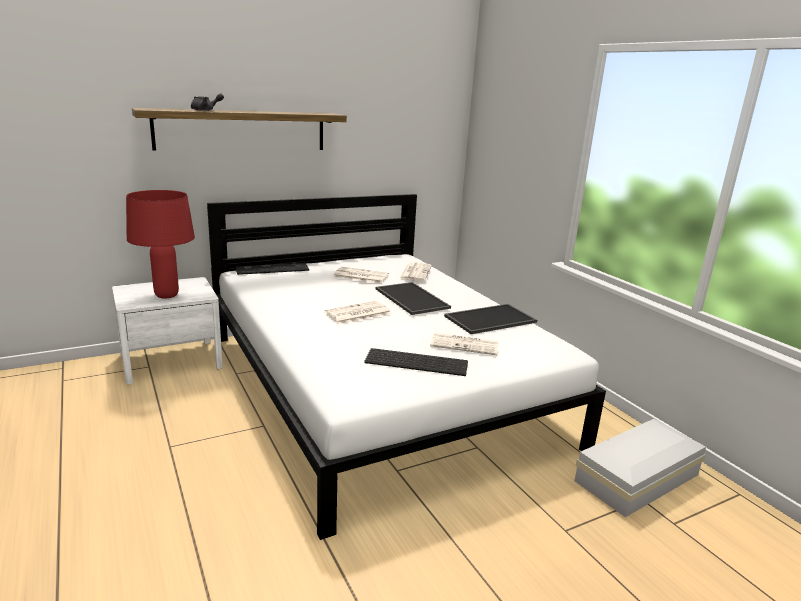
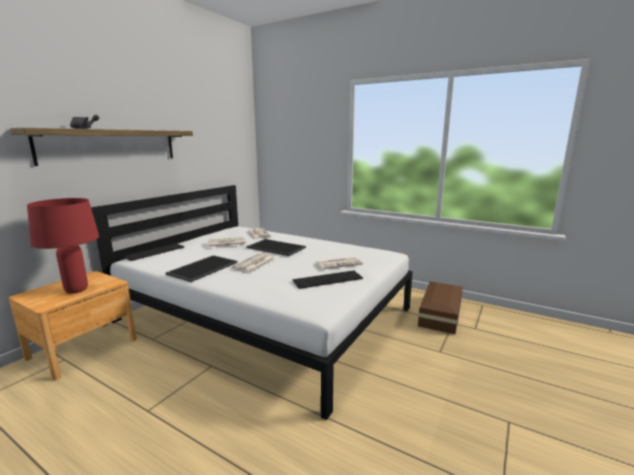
camera: 30 degrees left, 5 degrees down
white nightstand [112,277,223,385] -> brown nightstand [8,271,137,380]
tray [444,304,537,334] -> tray moved to [166,255,238,282]
white storage box [574,419,706,517] -> brown storage box [418,281,463,334]

